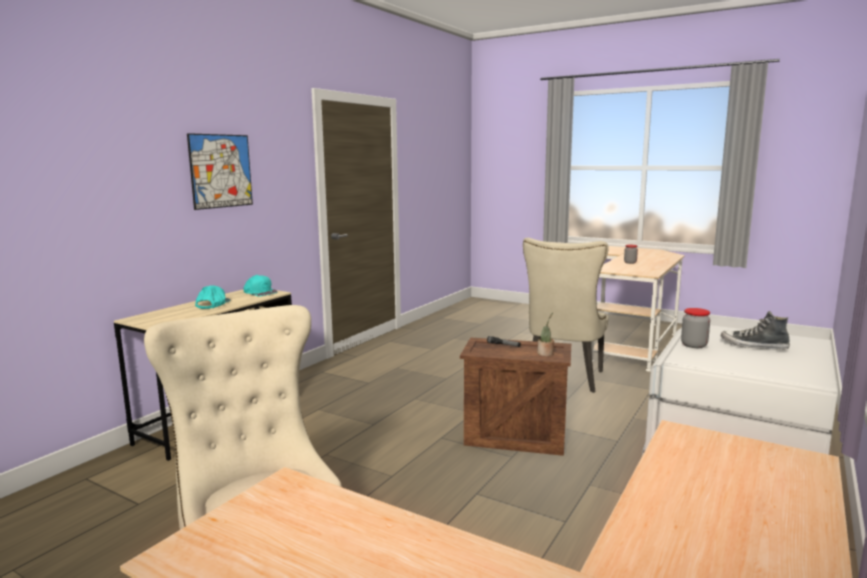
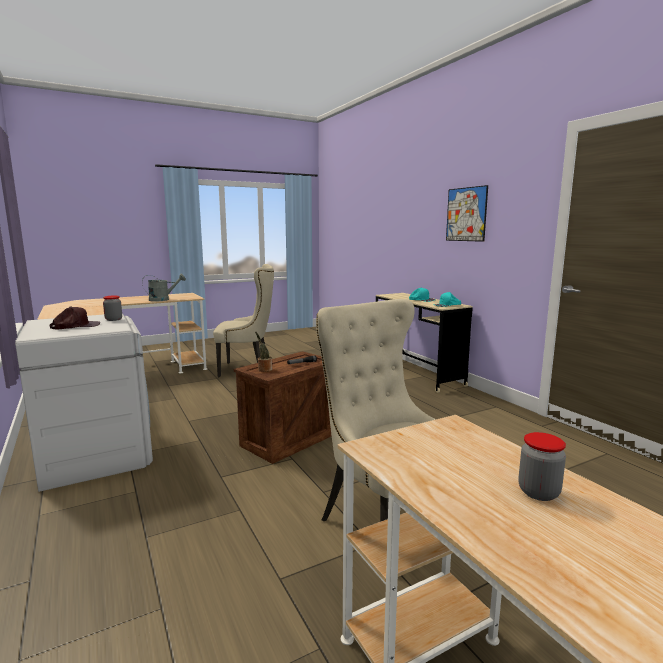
camera: 120 degrees right, 0 degrees up
shoe [720,311,790,350] -> brown cap [49,307,100,330]
none -> grey watering can [142,274,186,302]

